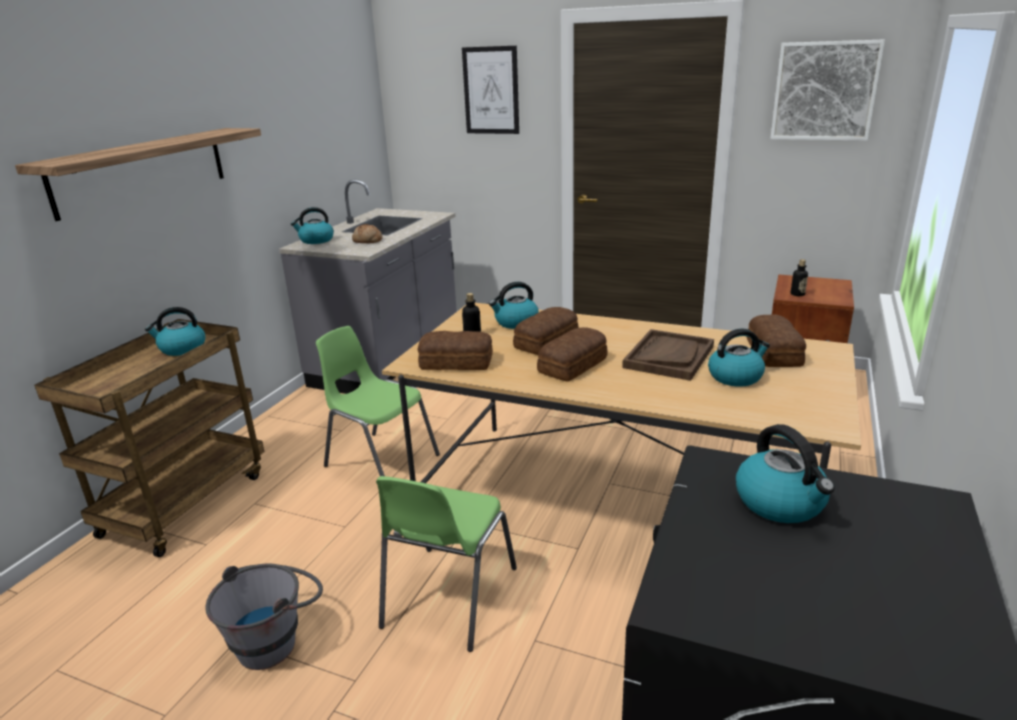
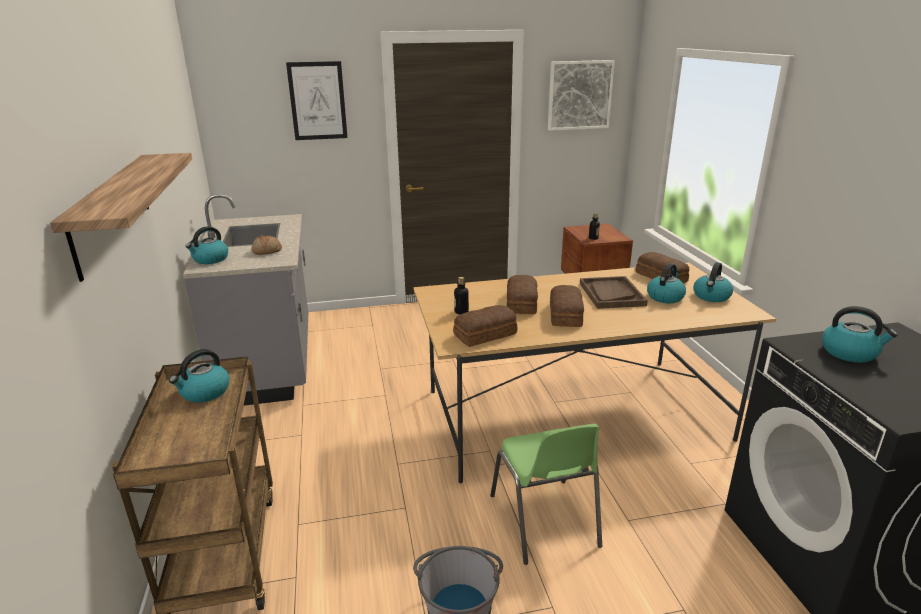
camera: 35 degrees left, 0 degrees up
green chair [316,326,440,476] -> none
kettle [489,282,539,329] -> kettle moved to [693,262,733,302]

